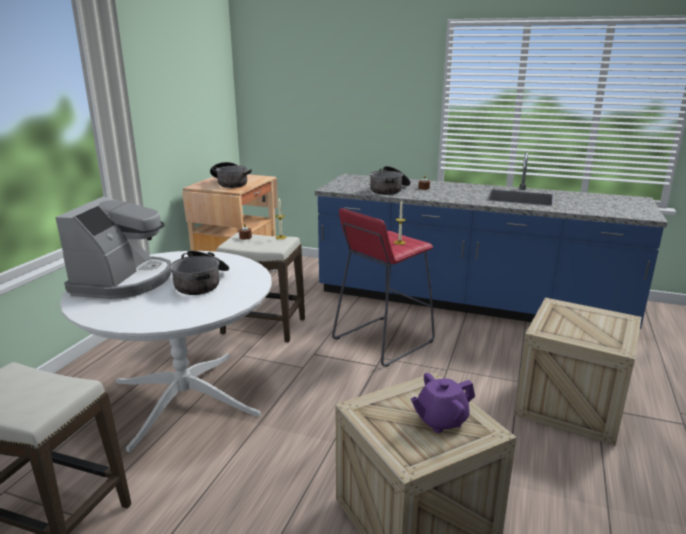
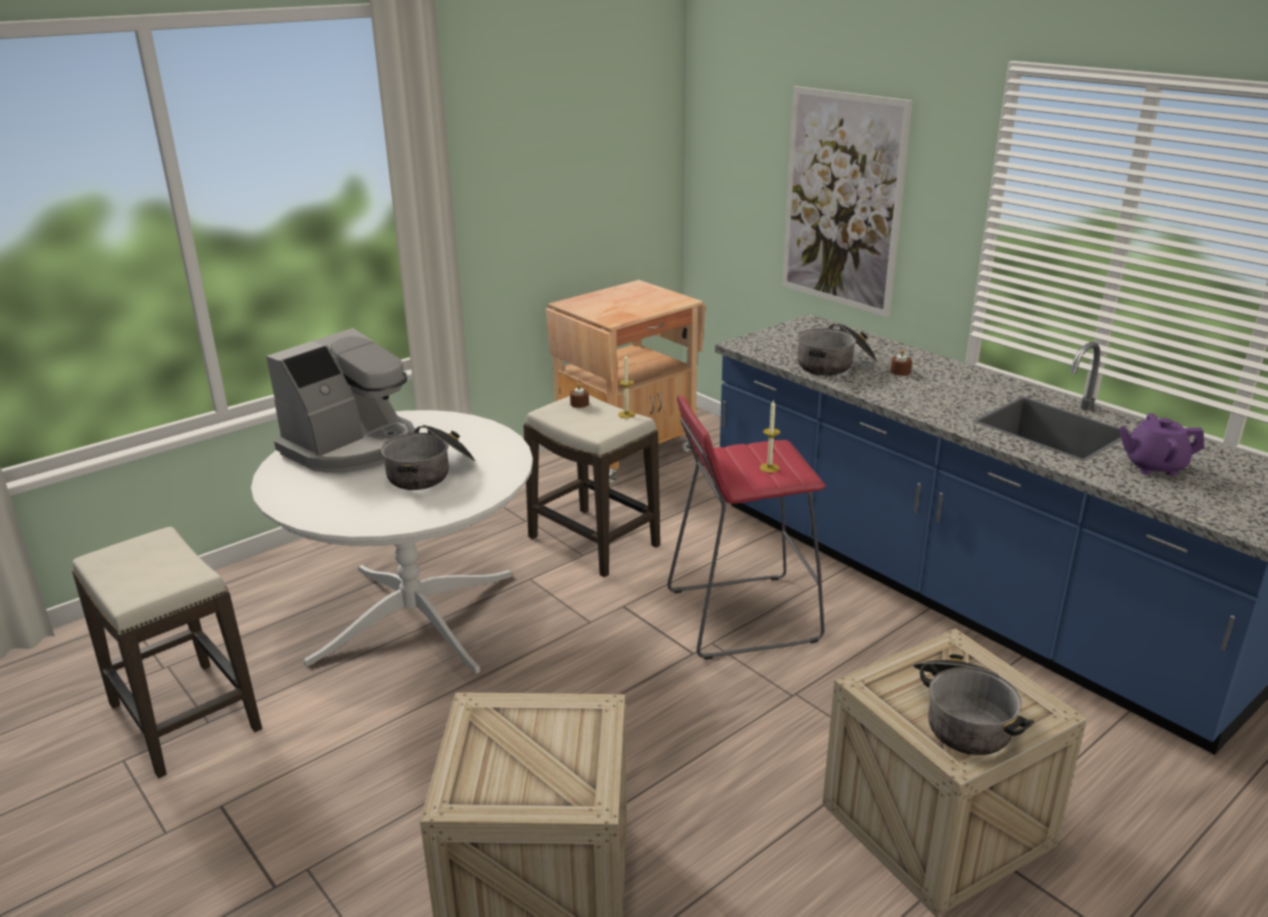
camera: 30 degrees right, 5 degrees up
cooking pot [210,162,252,188] -> cooking pot moved to [913,654,1034,755]
purple teapot [411,373,475,433] -> purple teapot moved to [1119,413,1204,476]
none -> picture [782,86,913,318]

